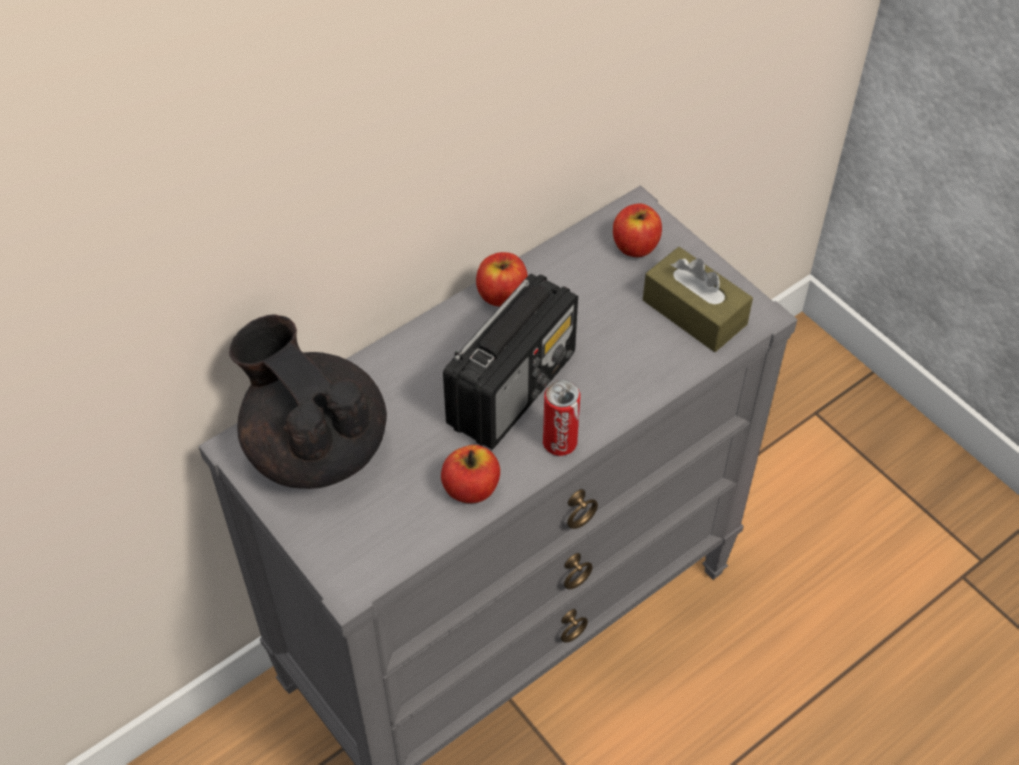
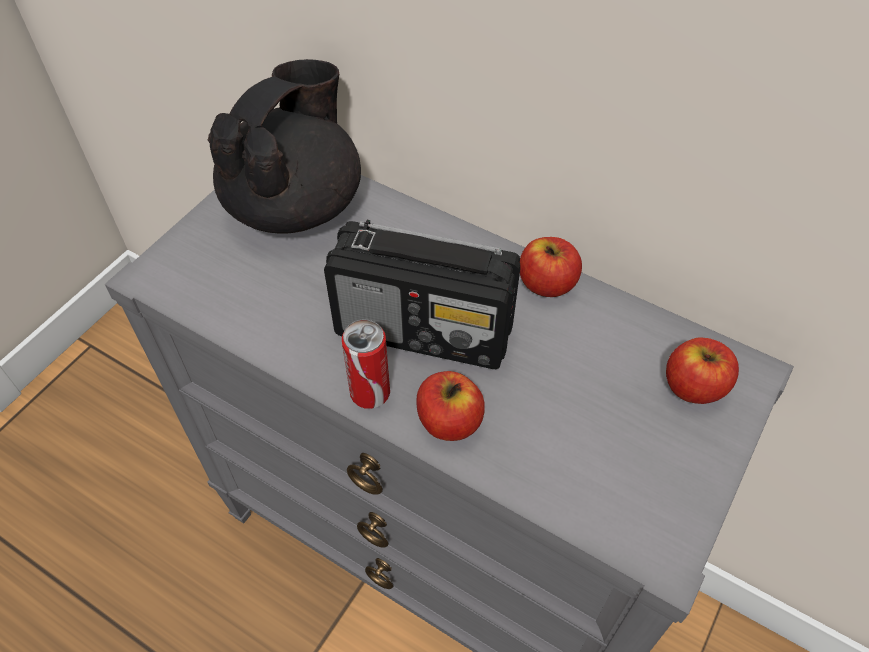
camera: 70 degrees right, 0 degrees up
apple [441,445,500,503] -> apple moved to [416,371,485,441]
brown tissue box [643,247,753,352] -> none

